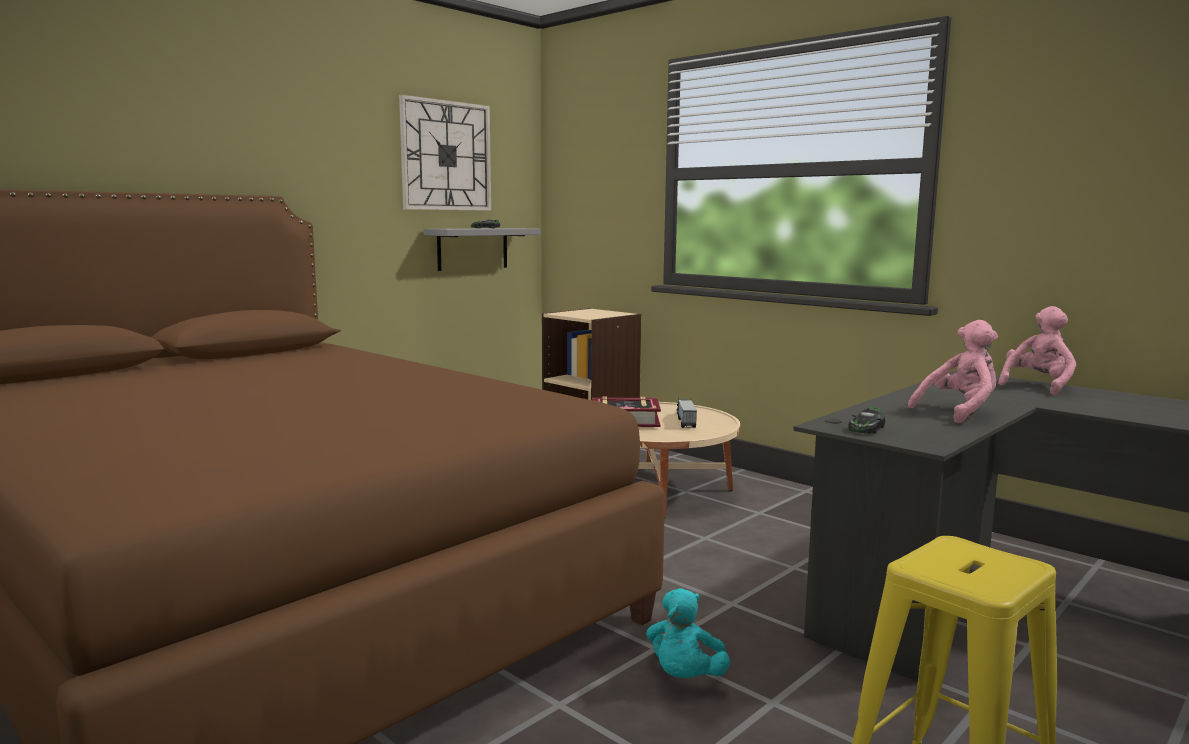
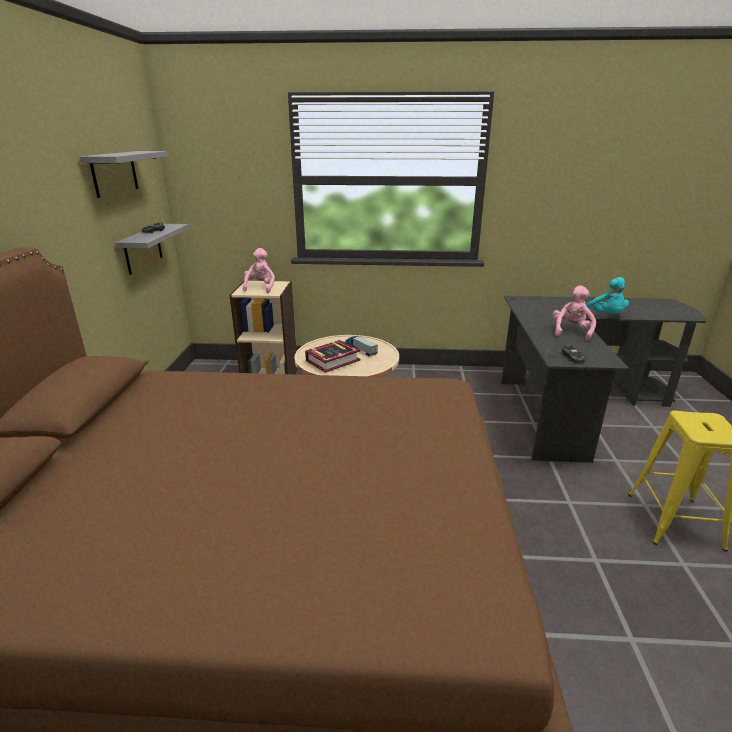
camera: 40 degrees left, 15 degrees up
wall clock [399,95,491,211] -> grey shelf [79,151,168,198]
turquoise plush toy [646,588,730,678] -> turquoise plush toy moved to [586,277,629,314]
pink plush toy [998,306,1076,395] -> pink plush toy moved to [243,248,275,293]

